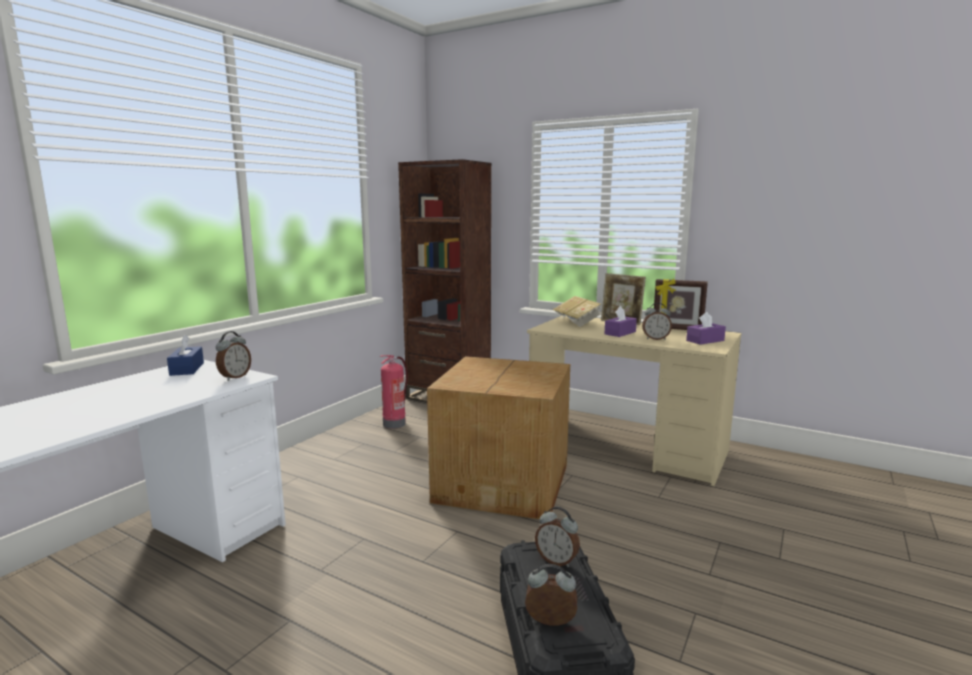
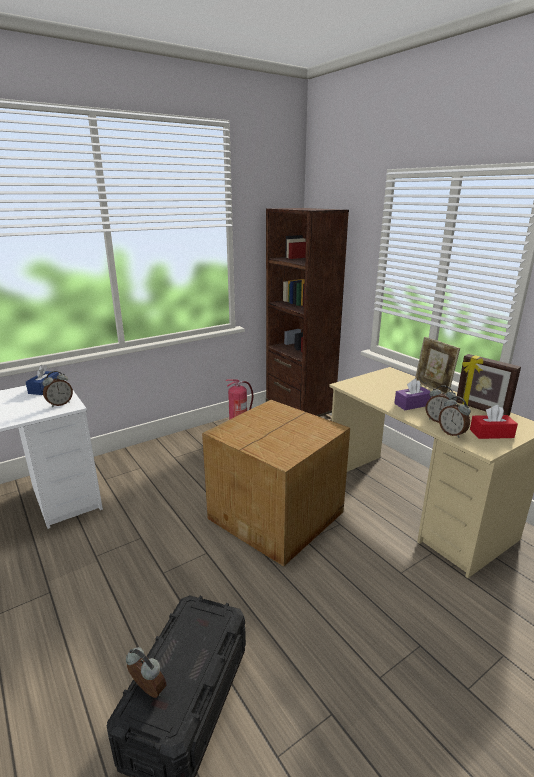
camera: 25 degrees right, 10 degrees up
alarm clock [535,507,580,567] -> alarm clock moved to [439,396,471,438]
book [552,296,602,327] -> none
purple tissue box [686,312,726,345] -> red tissue box [470,405,518,439]

